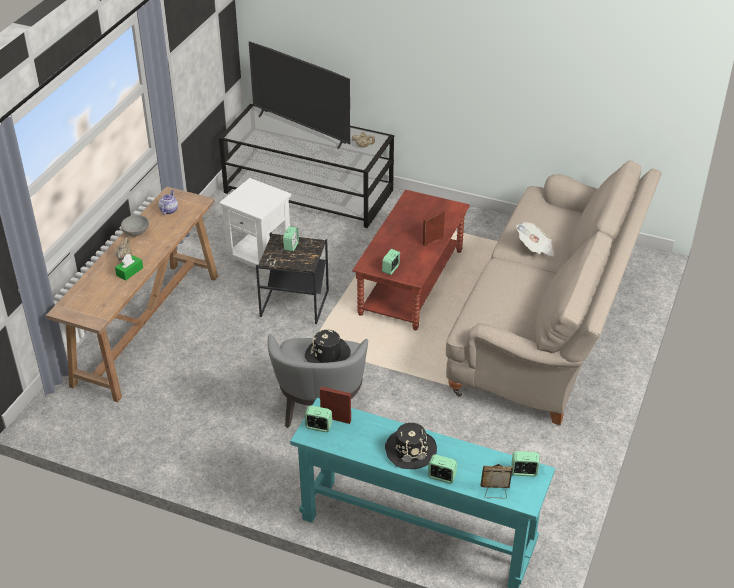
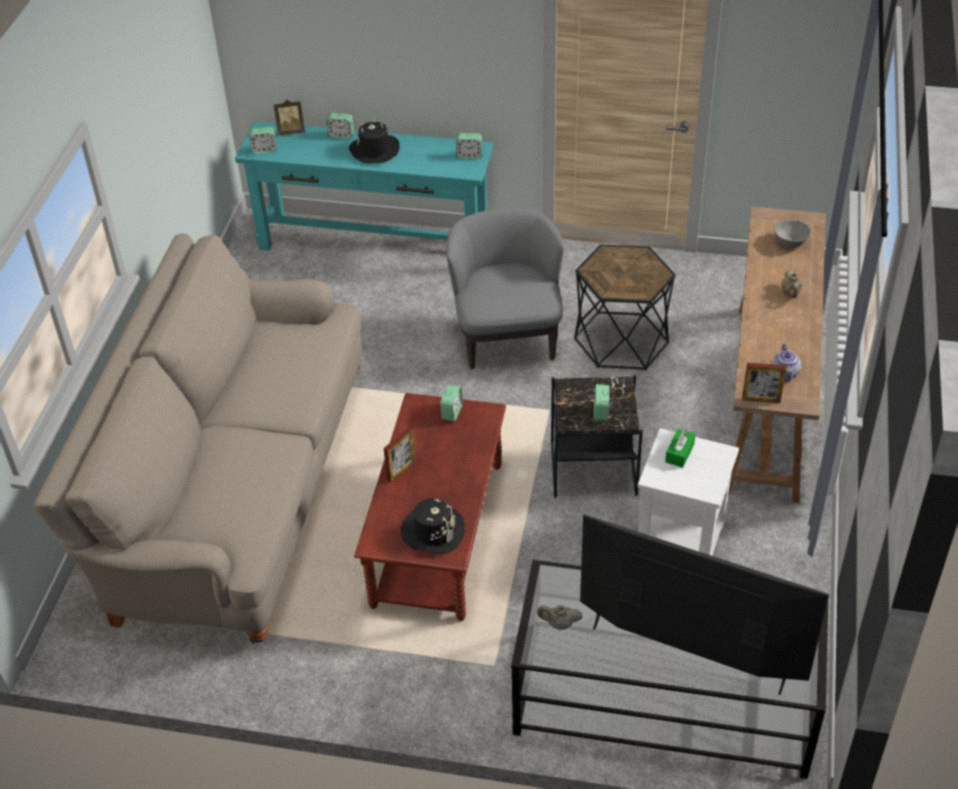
camera: 170 degrees right, 5 degrees up
green tissue box [115,254,143,281] -> green tissue box moved to [665,429,696,468]
grey bowl [121,215,149,236] -> grey bowl moved to [774,219,811,248]
black hat [305,330,351,363] -> black hat moved to [401,498,465,554]
picture frame [320,386,351,424] -> picture frame moved to [742,363,786,403]
newspaper [516,222,554,256] -> none
none -> black side table [574,245,676,371]

